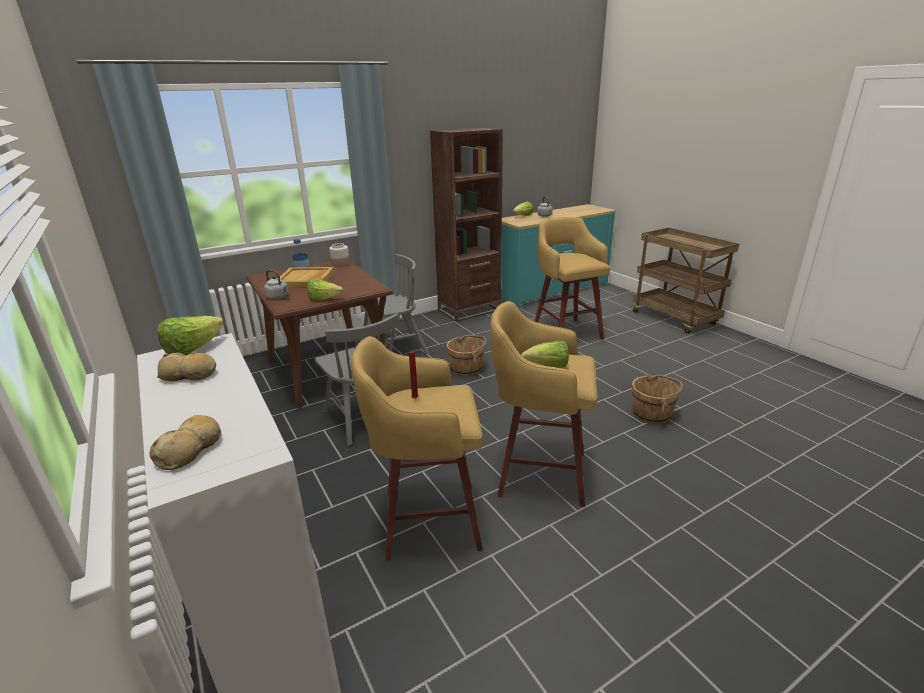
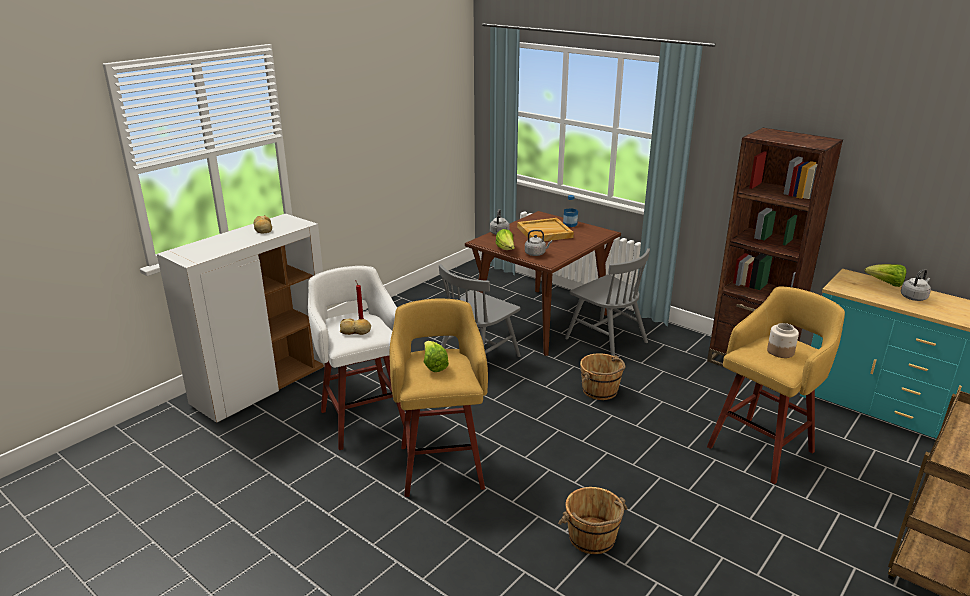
camera: 70 degrees right, 0 degrees up
bread [149,415,221,470] -> bread moved to [340,318,371,335]
lettuce [157,316,224,355] -> none
jar [329,243,350,267] -> jar moved to [767,323,799,358]
yellow stool [351,336,483,561] -> white stool [308,266,405,450]
none -> grey kettle [525,230,552,256]

